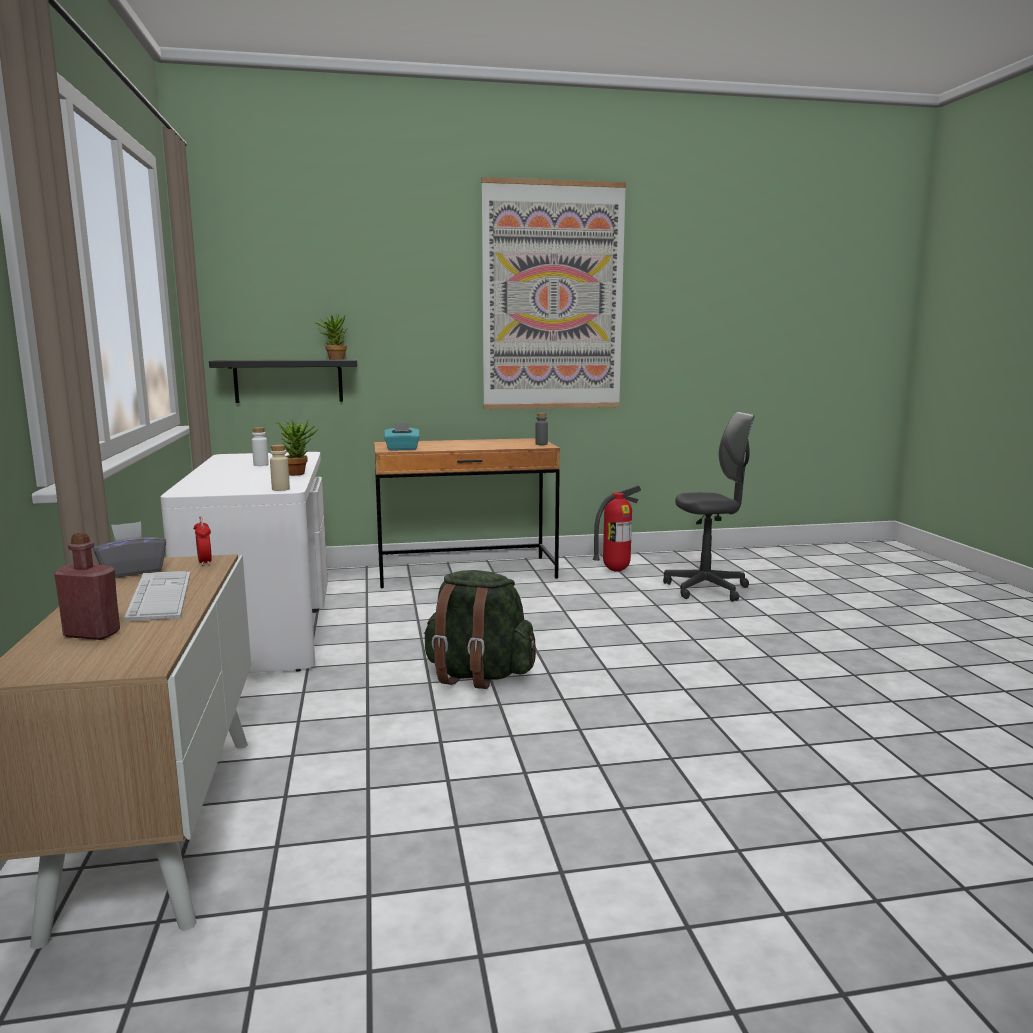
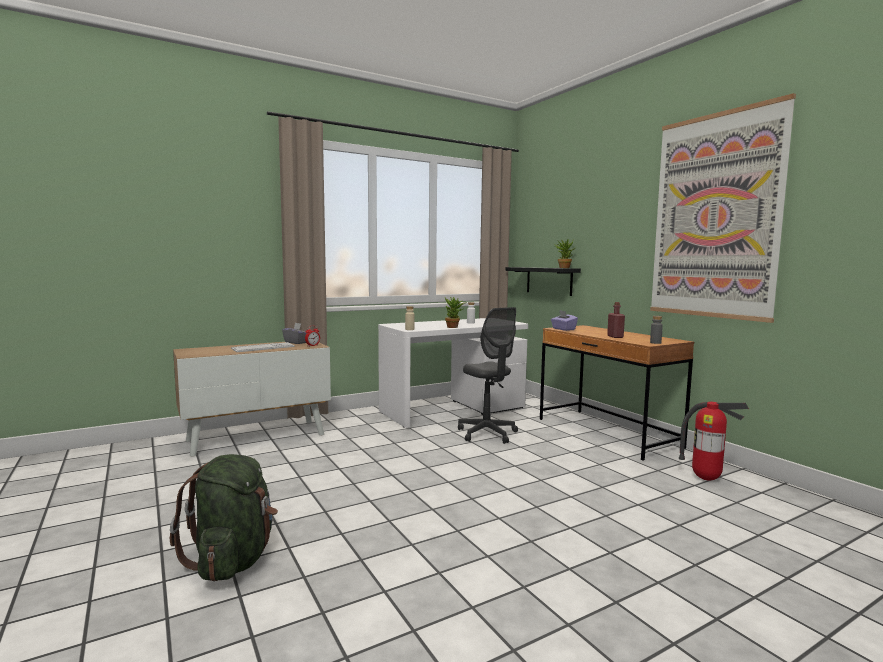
camera: 70 degrees right, 5 degrees down
red bottle [54,533,120,640] -> red bottle moved to [607,302,625,338]
turquoise tissue box [384,423,420,451] -> purple tissue box [551,310,578,331]
green backpack [424,570,536,689] -> green backpack moved to [170,454,278,582]
grey office chair [663,412,754,602] -> grey office chair moved to [458,307,518,444]

